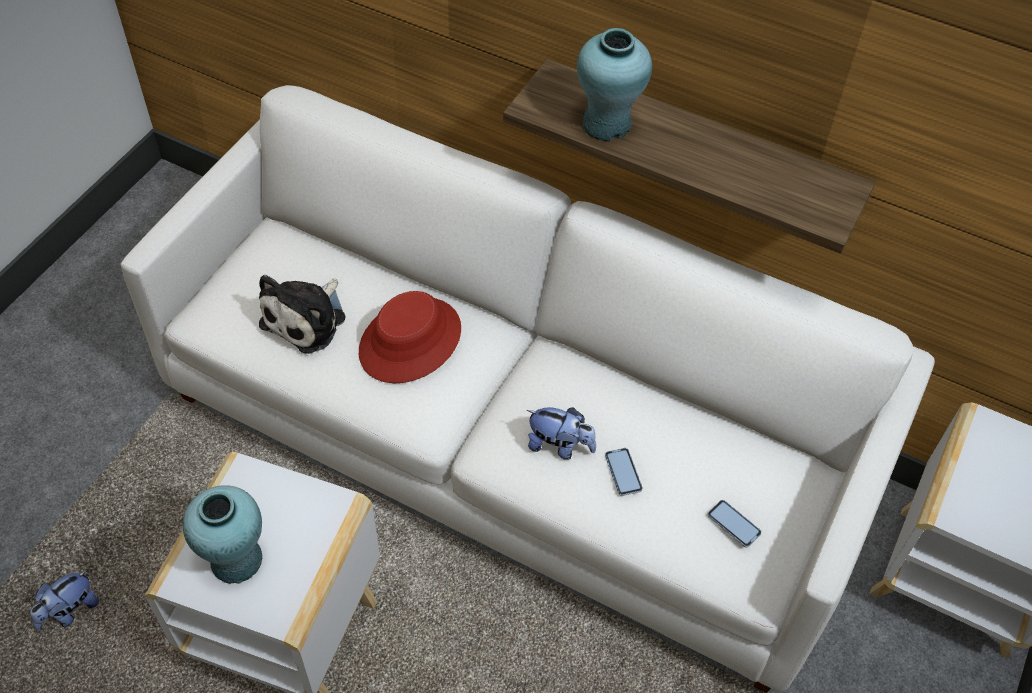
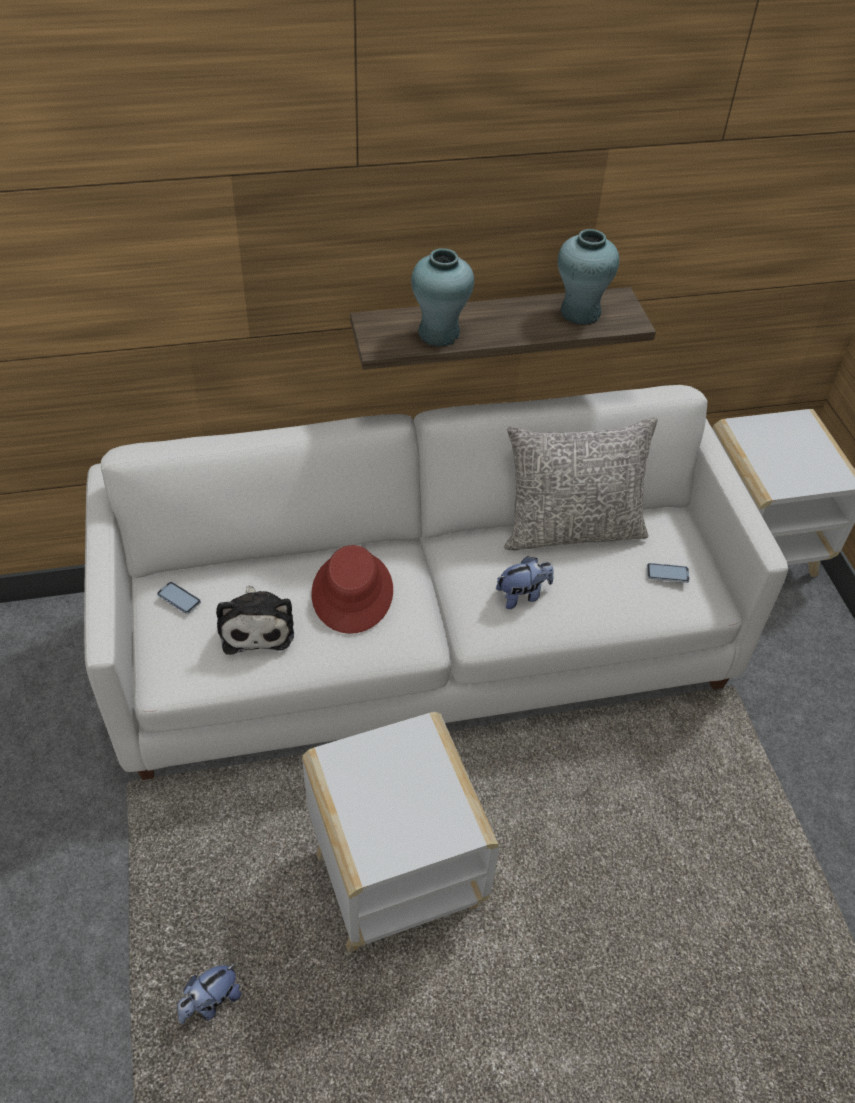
camera: 40 degrees left, 5 degrees down
plush toy [30,570,99,631] -> plush toy turned 45 degrees clockwise [177,963,241,1024]
turquoise vase [183,485,263,584] -> turquoise vase moved to [558,229,619,325]
phone [605,448,643,496] -> phone moved to [157,582,201,614]
none -> grey pillow [504,417,658,550]

